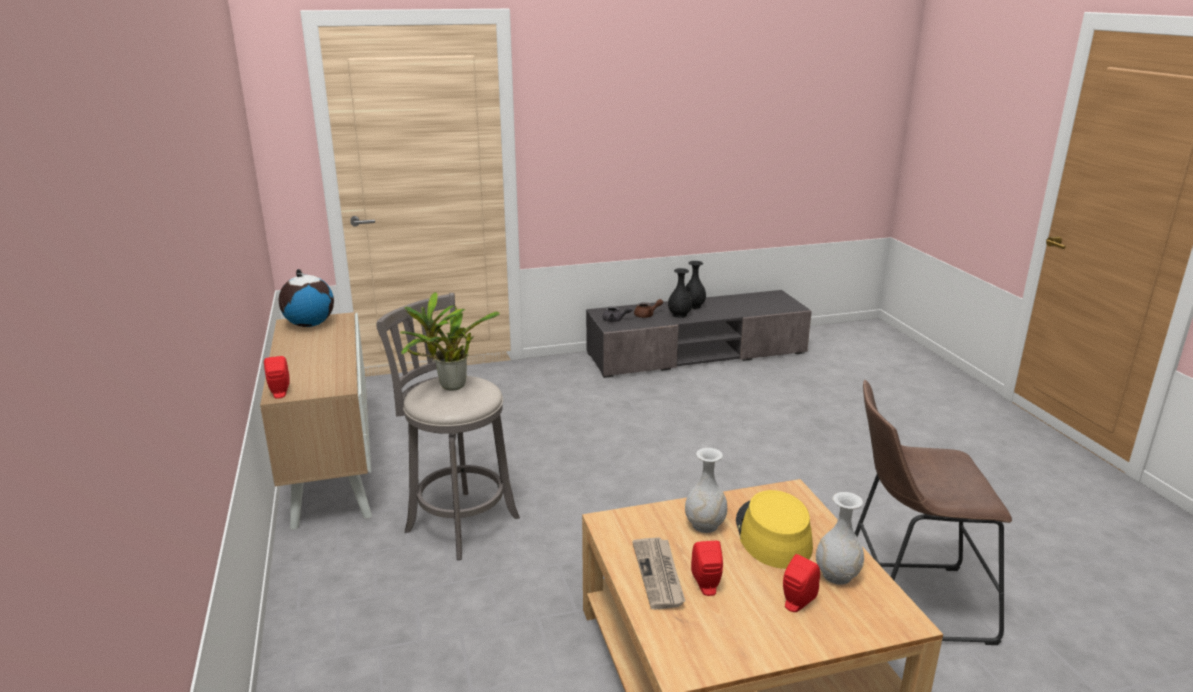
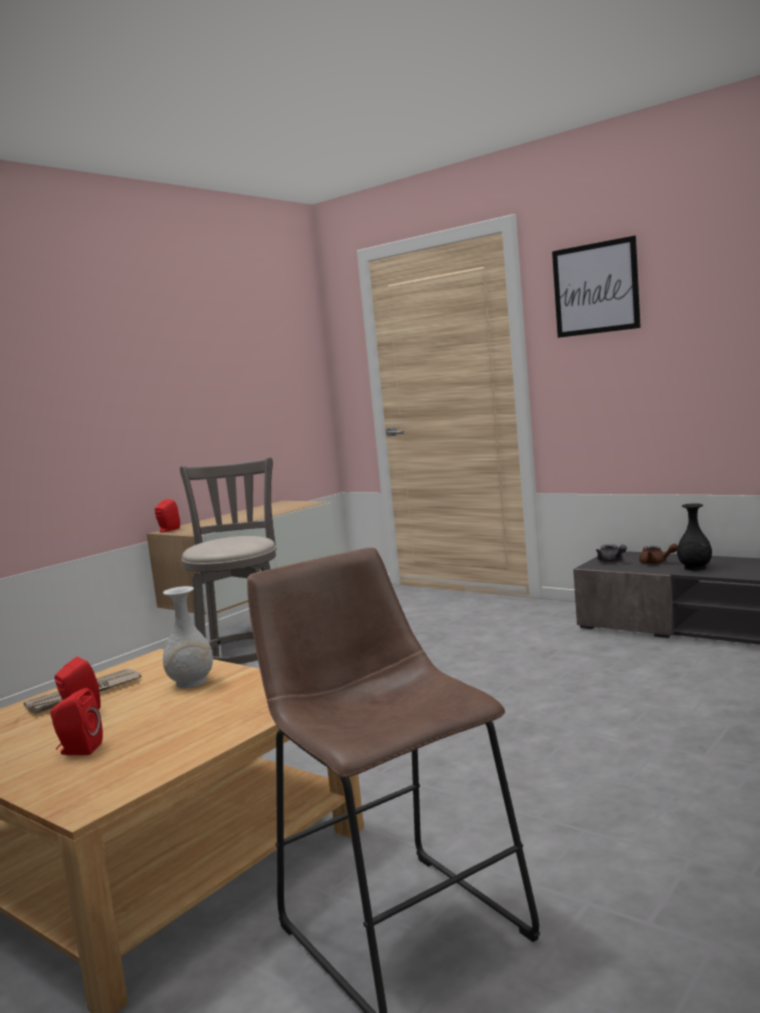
camera: 55 degrees right, 15 degrees down
globe [279,269,334,327] -> none
potted plant [399,292,500,390] -> none
black vase [685,261,706,309] -> none
yellow hat [736,490,813,569] -> none
white vase [816,492,864,585] -> none
none -> picture [552,236,641,338]

